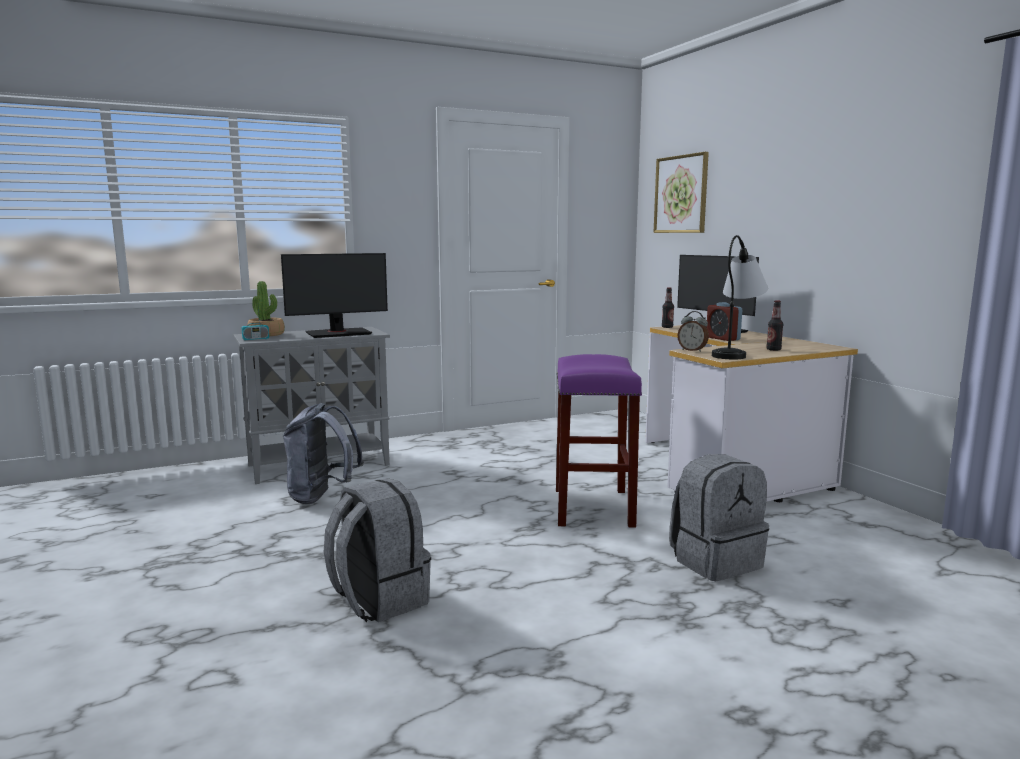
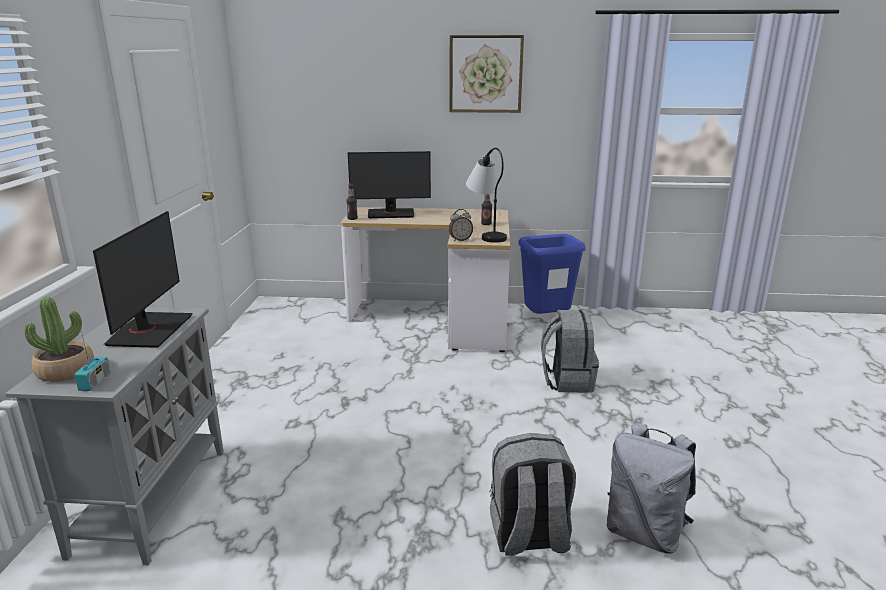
camera: 60 degrees left, 10 degrees up
grey backpack [283,403,364,504] -> grey backpack moved to [607,424,696,554]
purple stool [556,354,642,528] -> none
picture [654,152,709,233] -> picture moved to [449,35,524,113]
alarm clock [706,302,742,341] -> none
none -> blue trash can [518,234,586,314]

